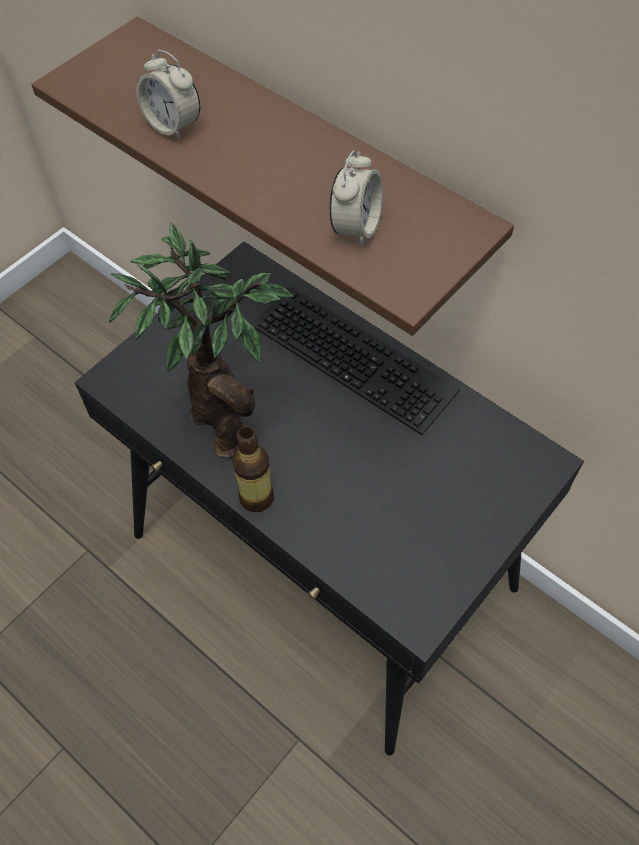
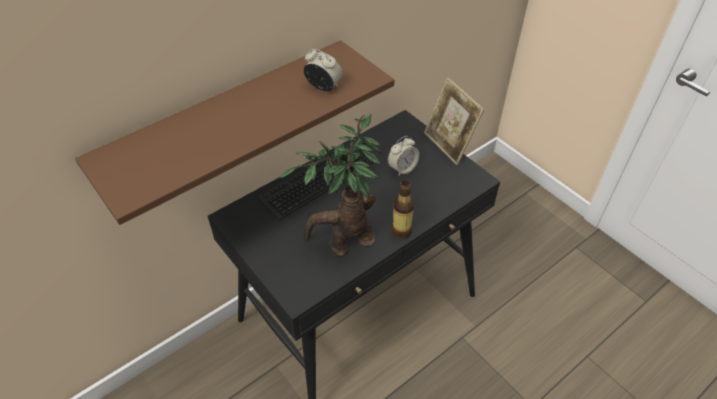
camera: 80 degrees left, 10 degrees down
alarm clock [136,50,200,140] -> alarm clock moved to [388,136,420,176]
none -> picture frame [424,77,484,165]

